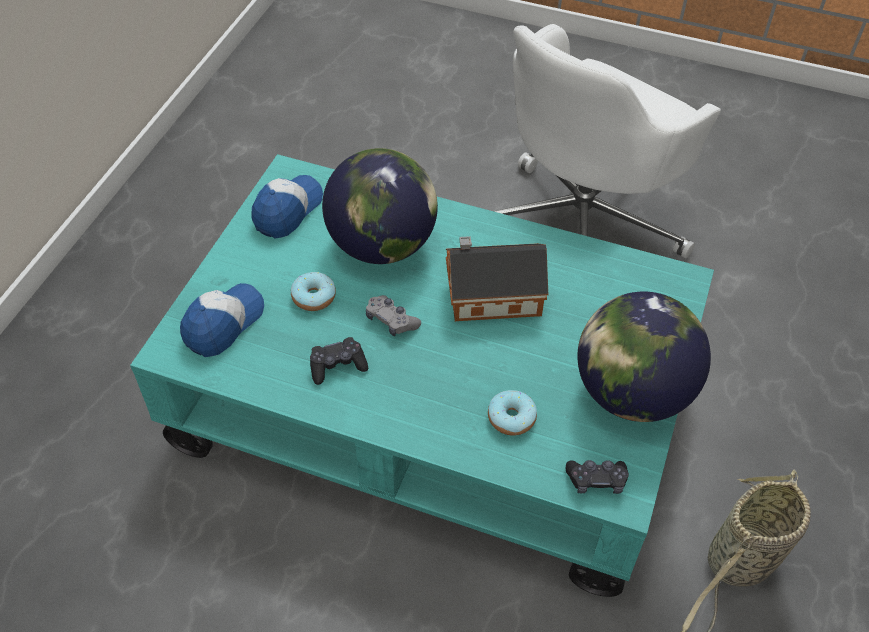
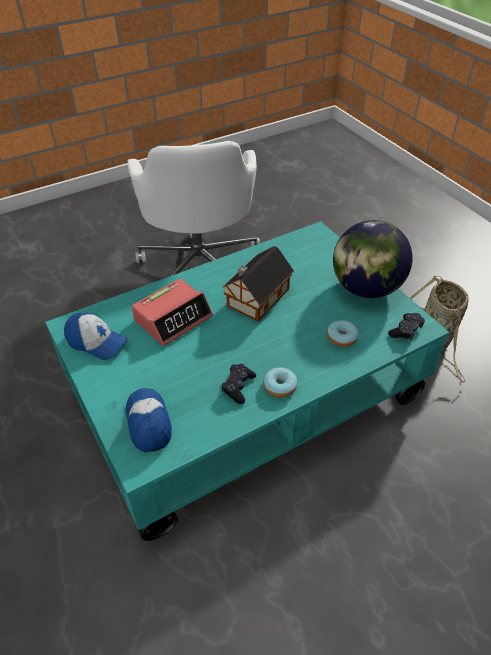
camera: 50 degrees left, 5 degrees down
cap [252,175,323,239] -> cap turned 135 degrees clockwise [64,313,128,360]
donut [291,272,336,311] -> donut moved to [263,368,297,398]
globe [322,148,438,264] -> alarm clock [132,278,213,346]
grey game controller [366,295,421,337] -> none

